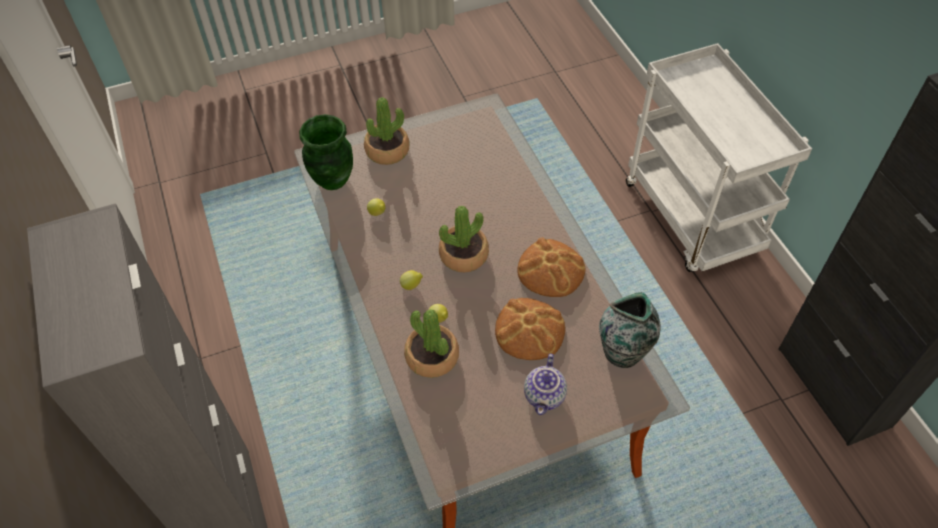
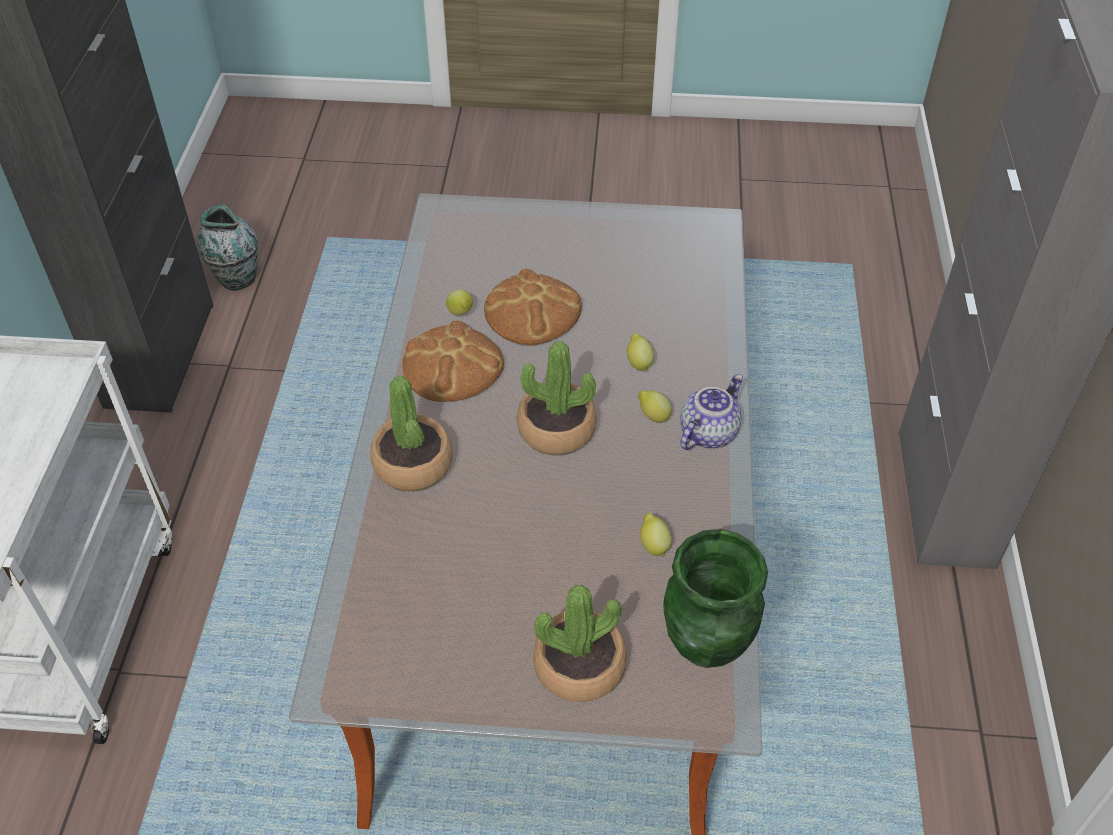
camera: 155 degrees left, 5 degrees down
potted plant [404,309,459,378] -> potted plant moved to [370,376,453,491]
teapot [524,353,567,415] -> teapot moved to [680,374,743,450]
vase [599,292,661,368] -> vase moved to [197,205,259,291]
none -> lemon [446,289,473,315]

